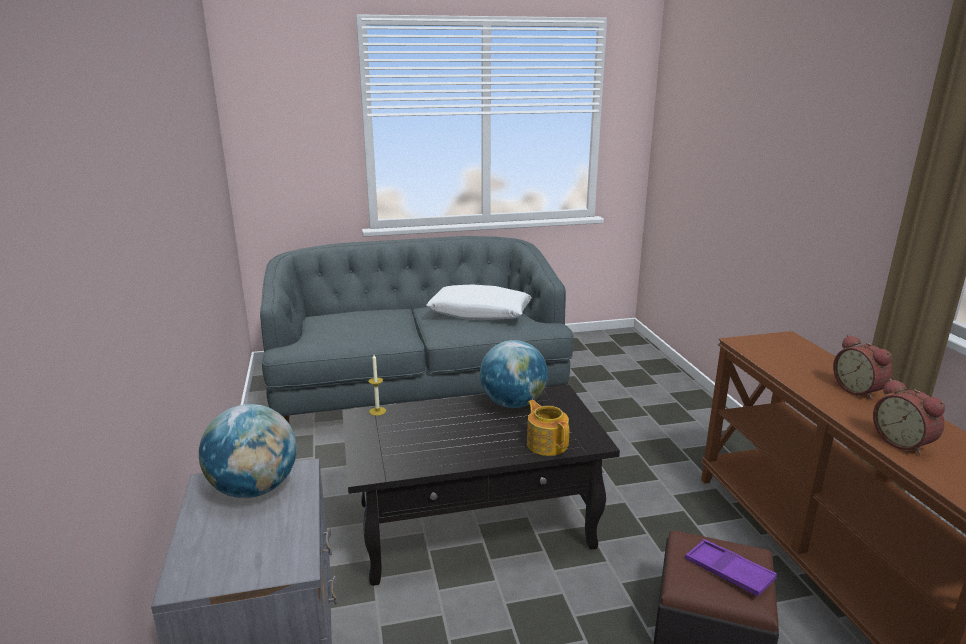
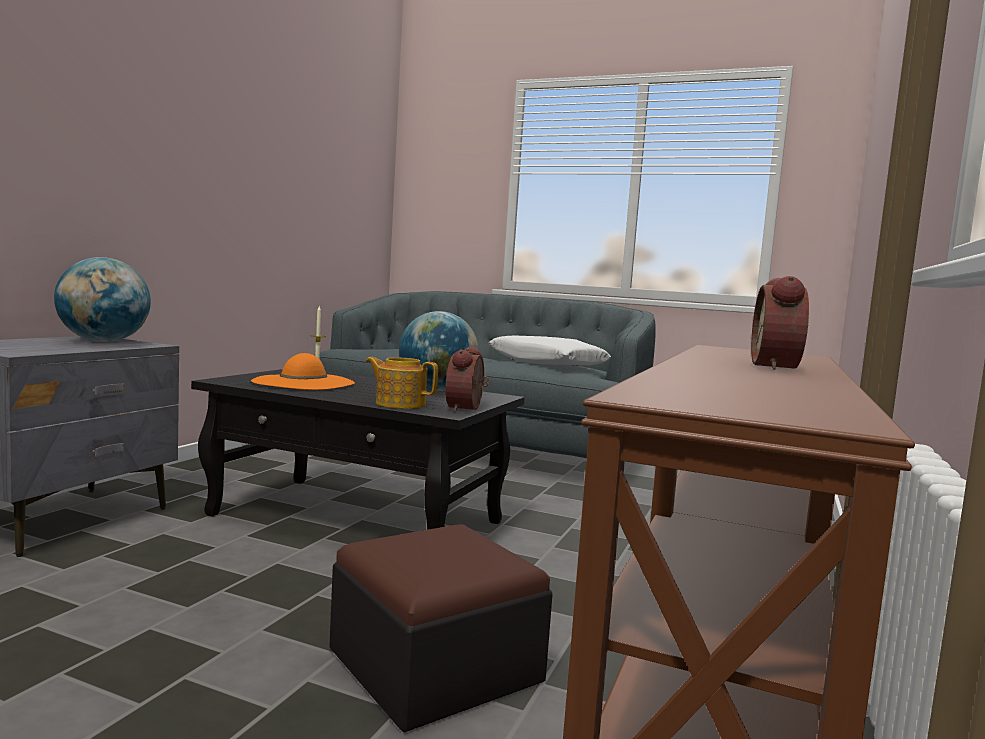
camera: 35 degrees right, 15 degrees down
teapot [527,400,569,456] -> teapot turned 75 degrees counterclockwise [366,357,438,409]
purple tray [685,539,777,597] -> none
alarm clock [873,379,945,456] -> alarm clock moved to [446,347,489,412]
none -> orange hat [251,353,355,390]

